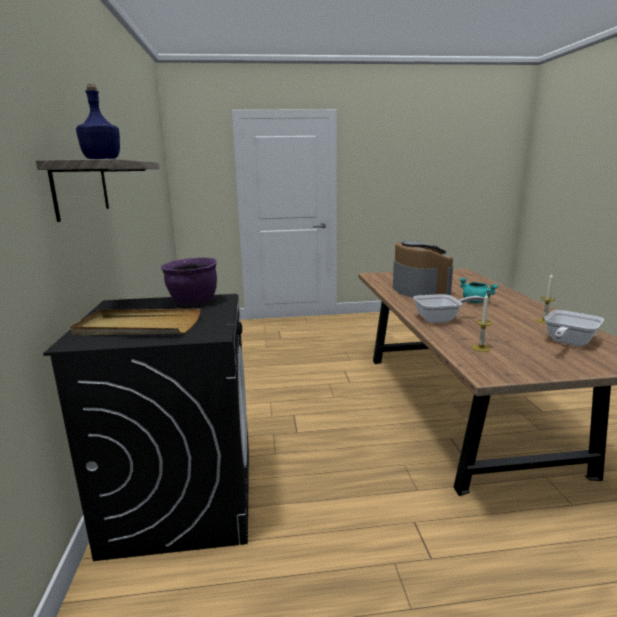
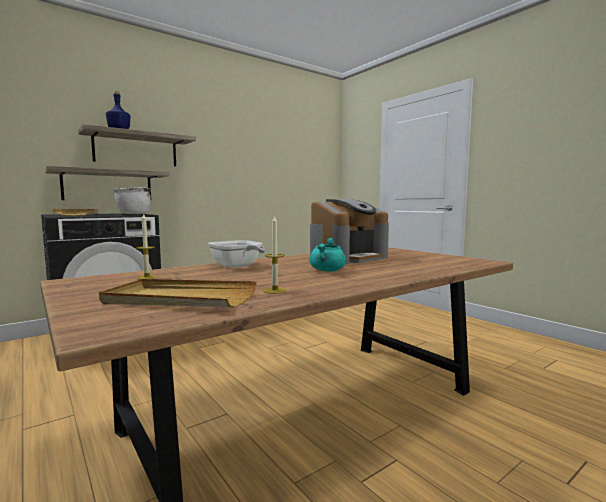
camera: 60 degrees right, 10 degrees down
purple cooking pot [161,257,217,304] -> white cooking pot [113,188,151,214]
frying pan [544,310,604,346] -> beige tray [99,279,257,308]
none -> shelf [45,166,170,200]

